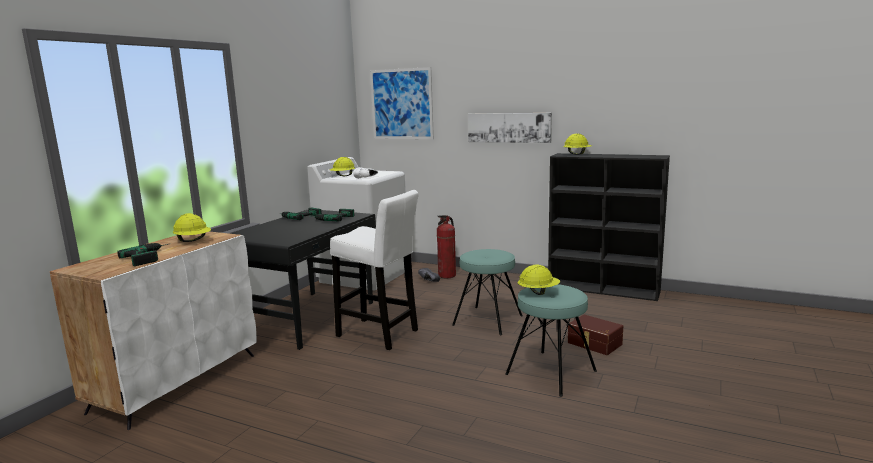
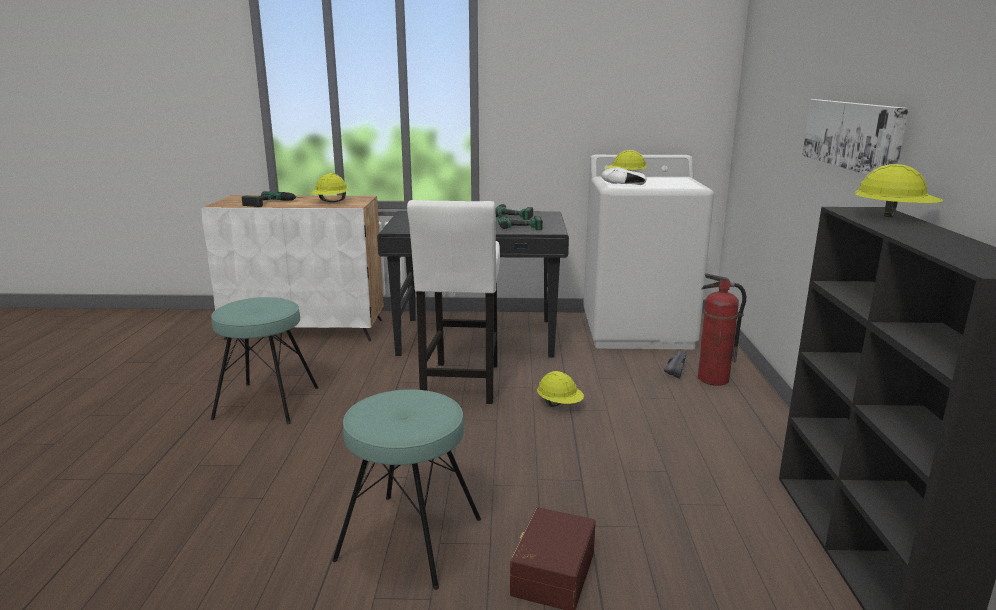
camera: 65 degrees right, 5 degrees up
picture [370,67,434,139] -> none
turquoise stool [452,249,523,335] -> turquoise stool moved to [211,297,319,424]
yellow hard hat [518,264,560,295] -> yellow hard hat moved to [537,371,584,407]

